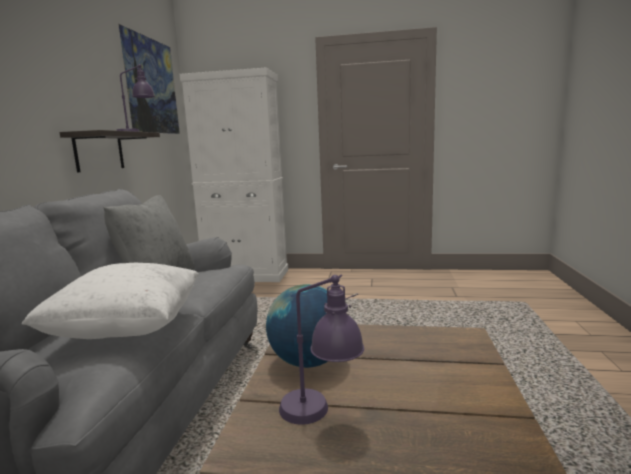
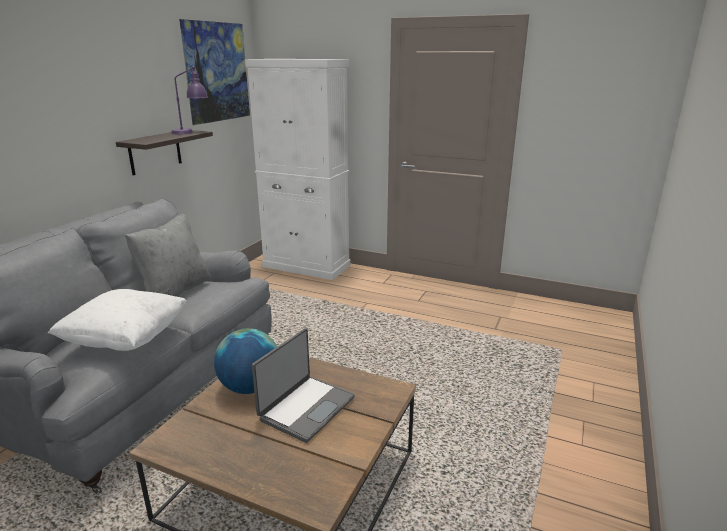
camera: 15 degrees right, 10 degrees up
purple table lamp [279,274,364,425] -> none
none -> laptop [252,328,355,443]

